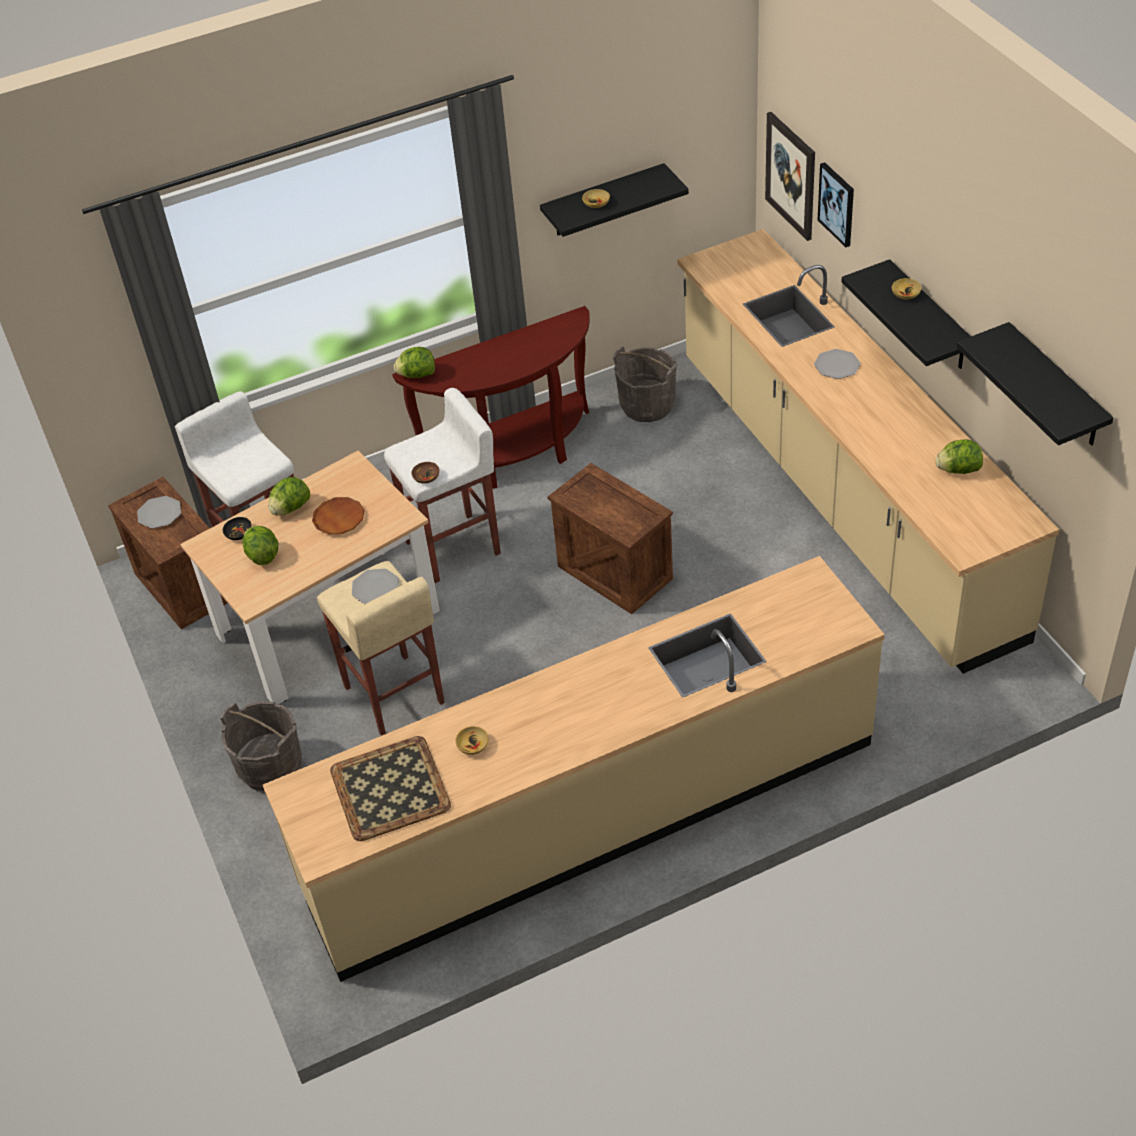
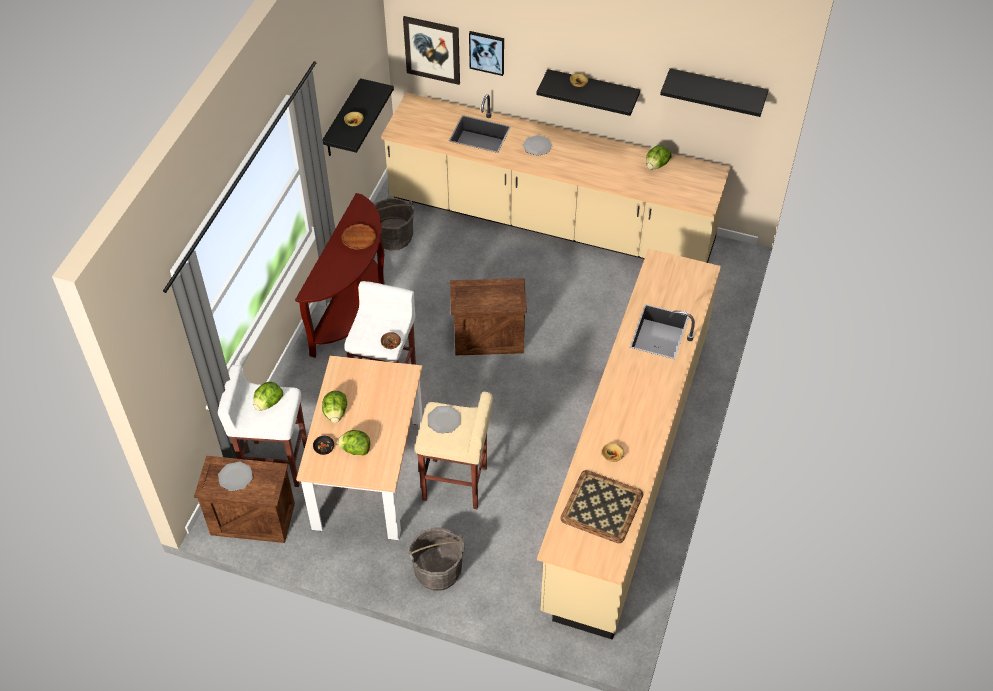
camera: 50 degrees left, 5 degrees up
brown plate [312,497,365,535] -> brown plate moved to [341,224,376,250]
lettuce [394,347,435,378] -> lettuce moved to [253,382,283,411]

